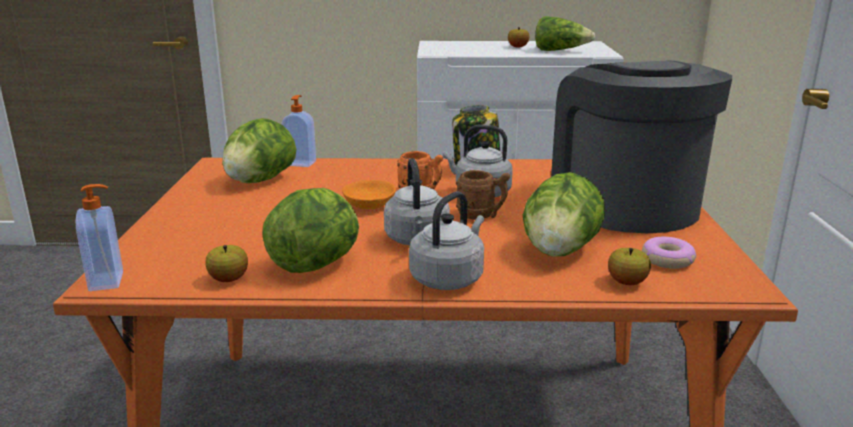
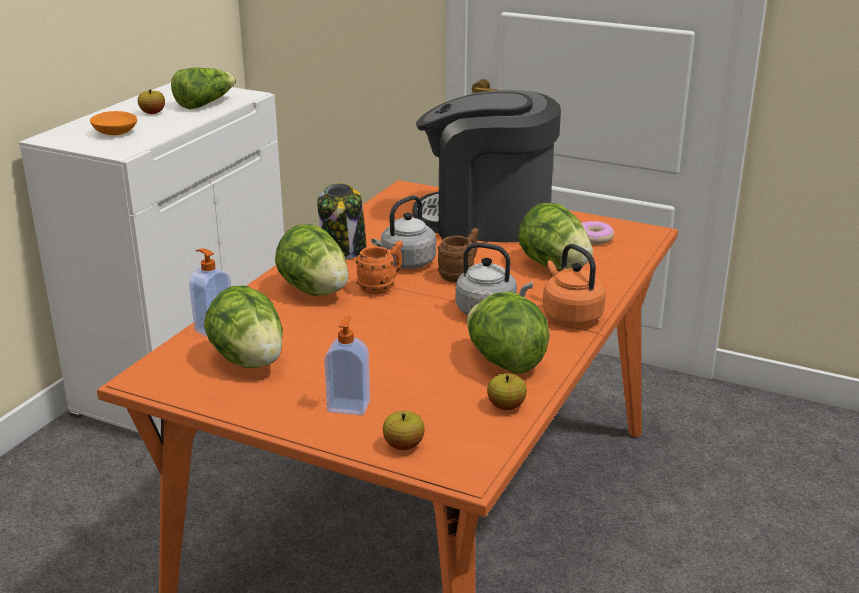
camera: 65 degrees left, 5 degrees up
soap dispenser [76,184,123,291] -> soap dispenser moved to [324,316,370,415]
orange bowl [342,180,396,209] -> orange bowl moved to [90,111,137,135]
grey kettle [409,191,484,290] -> orange kettle [543,244,606,326]
apple [608,248,651,285] -> apple moved to [383,411,425,450]
none -> lettuce [275,224,349,296]

